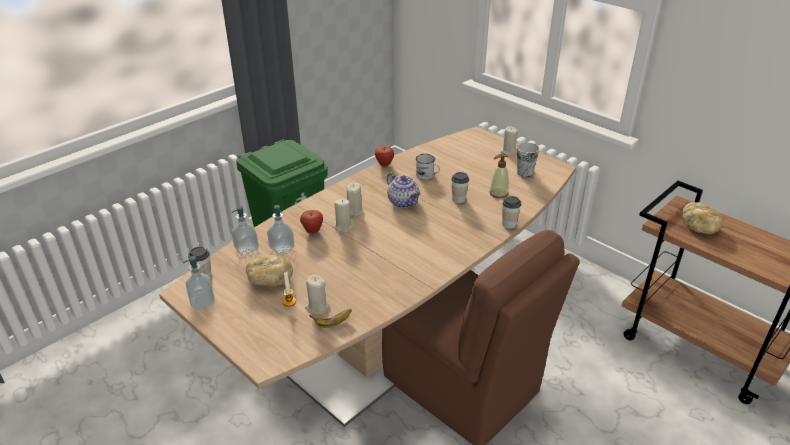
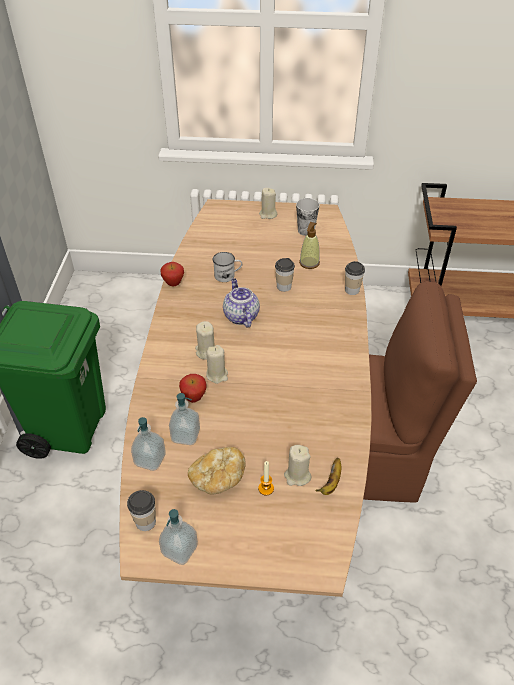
camera: 40 degrees left, 10 degrees up
teapot [387,172,421,208] -> teapot turned 120 degrees counterclockwise [223,278,260,328]
bread [682,202,723,234] -> none

